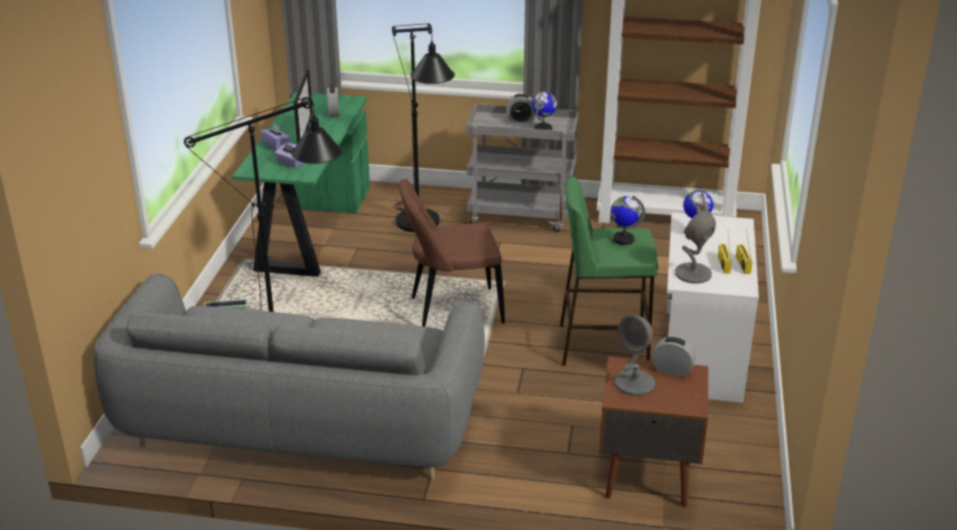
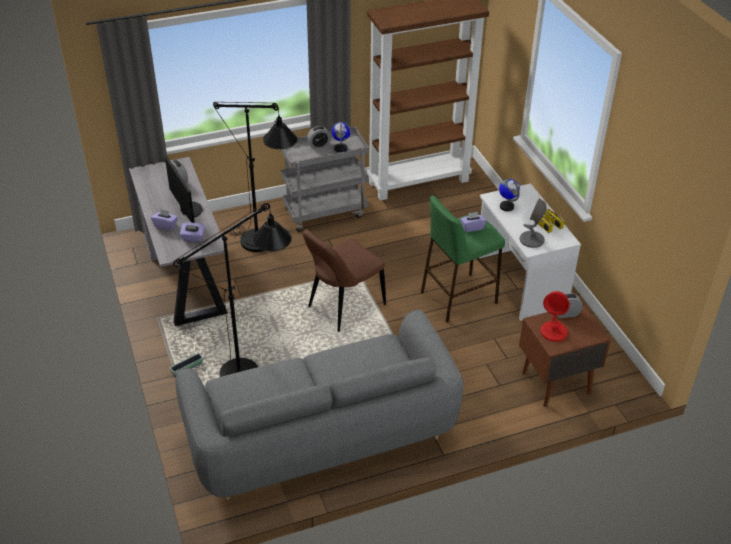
camera: 30 degrees left, 10 degrees up
green desk [232,92,370,277] -> grey desk [129,157,228,326]
globe [611,196,645,245] -> purple tissue box [460,212,486,232]
grey table lamp [615,315,655,396] -> red table lamp [541,291,570,342]

